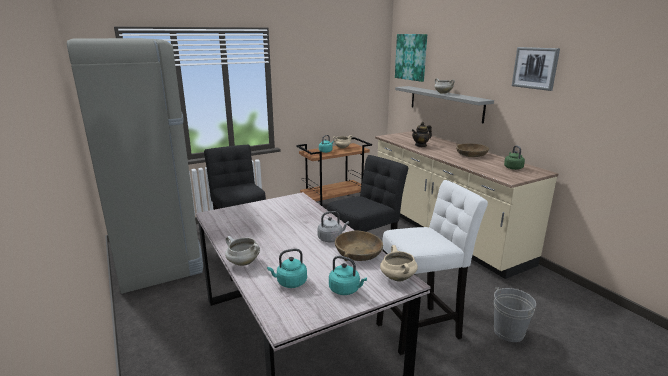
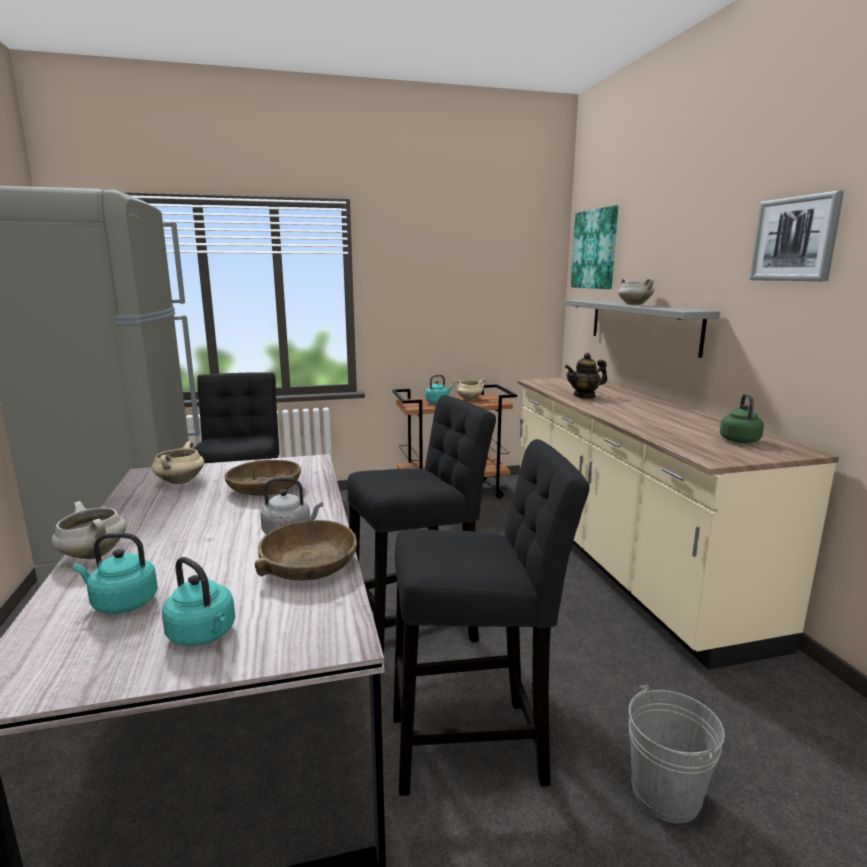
camera: 15 degrees right, 5 degrees down
white stool [376,180,488,355] -> black stool [393,439,590,796]
beige cooking pot [380,245,418,281] -> beige cooking pot moved to [152,441,204,484]
brown bowl [456,143,489,157] -> brown bowl moved to [224,460,301,496]

